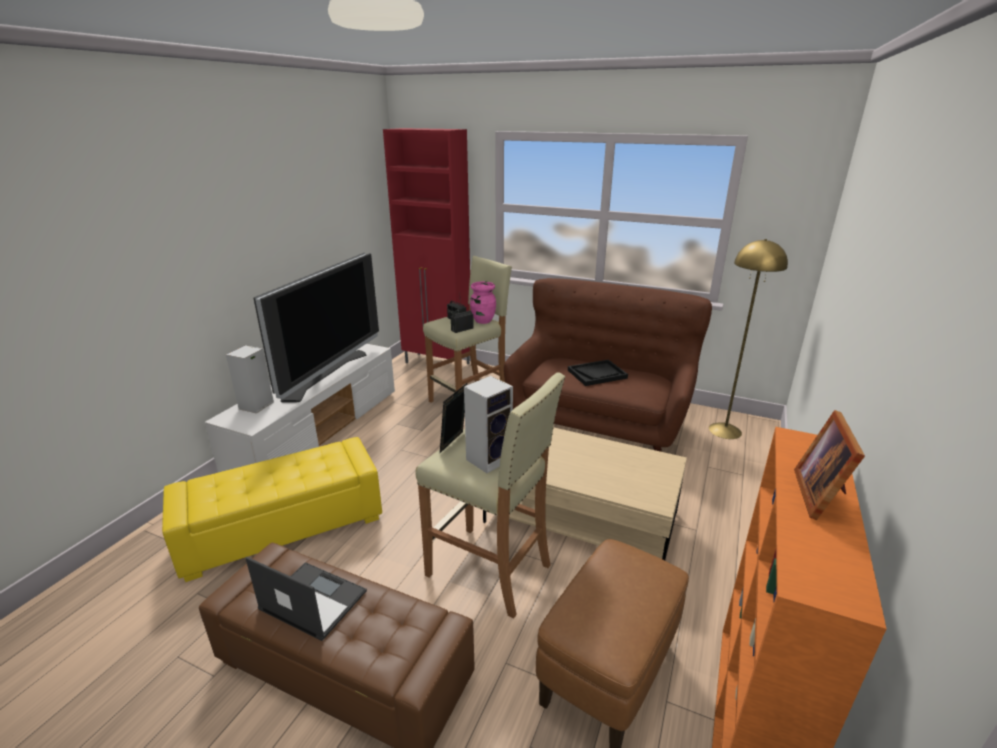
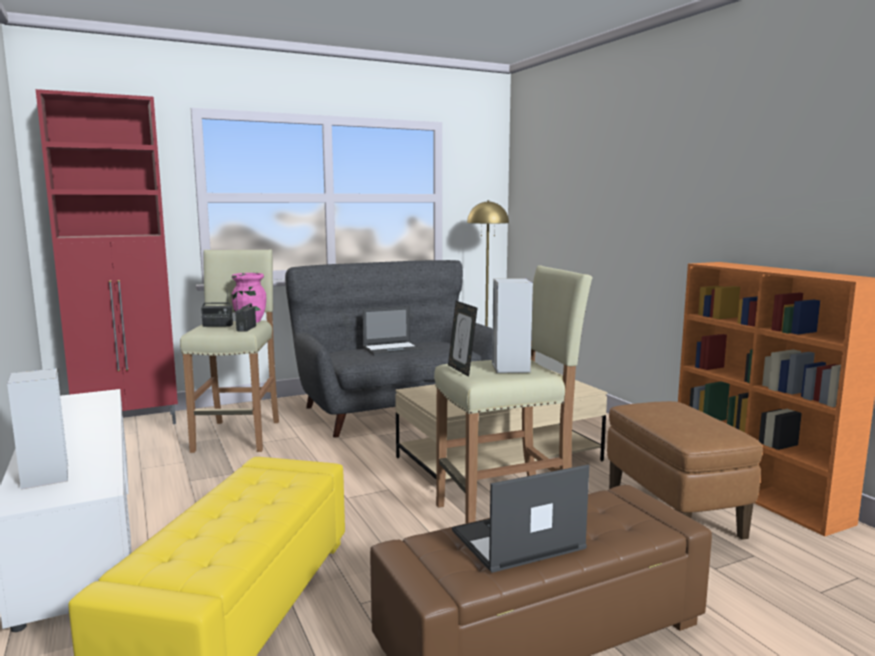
camera: 50 degrees left, 15 degrees down
television [254,253,379,403] -> none
brown sofa [504,278,712,452] -> grey sofa [285,260,492,438]
black tray [568,360,628,386] -> laptop [362,306,423,356]
picture frame [794,410,865,520] -> none

